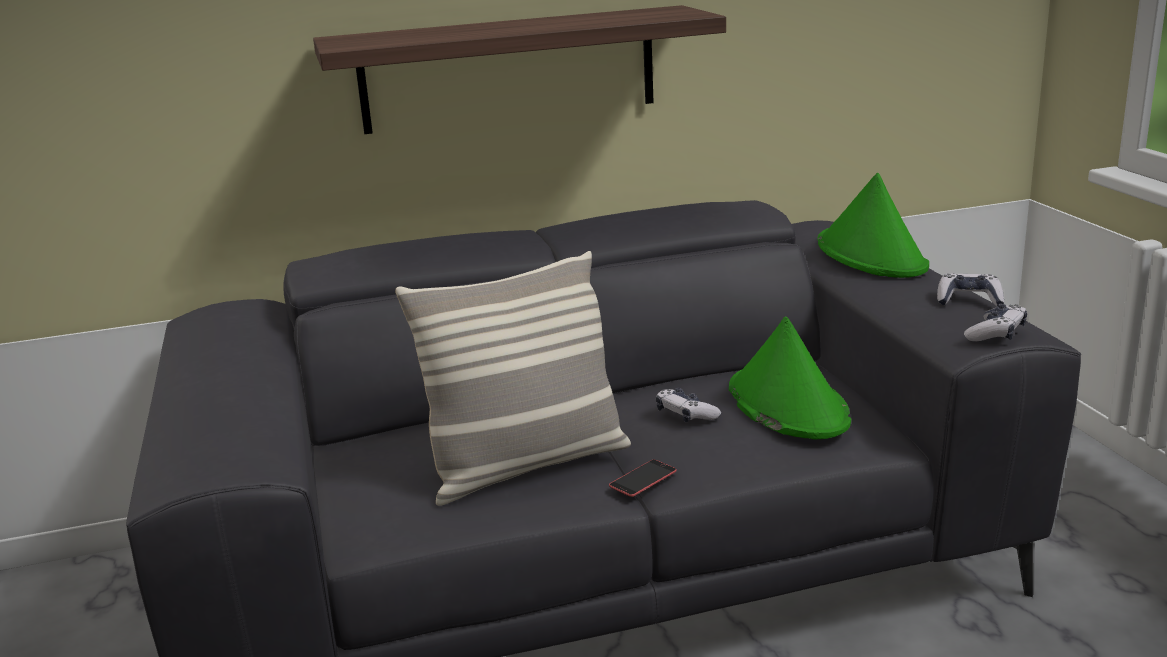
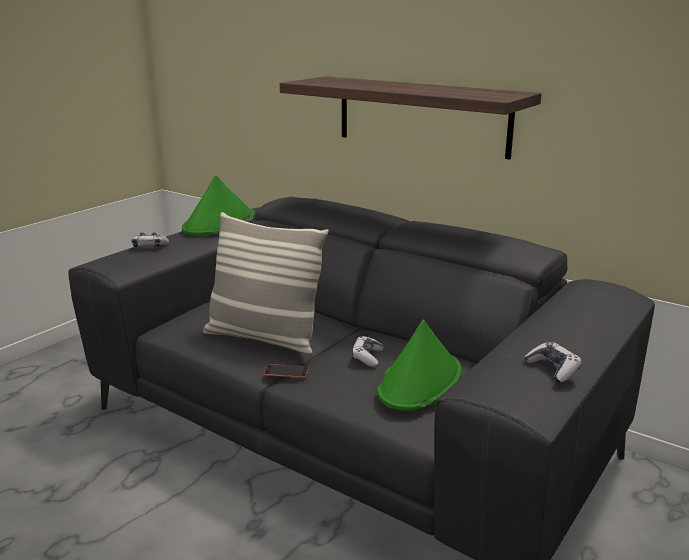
camera: 50 degrees right, 0 degrees up
green hat [817,173,929,278] -> green hat moved to [182,175,255,236]
game controller [964,304,1027,342] -> game controller moved to [131,232,169,248]

